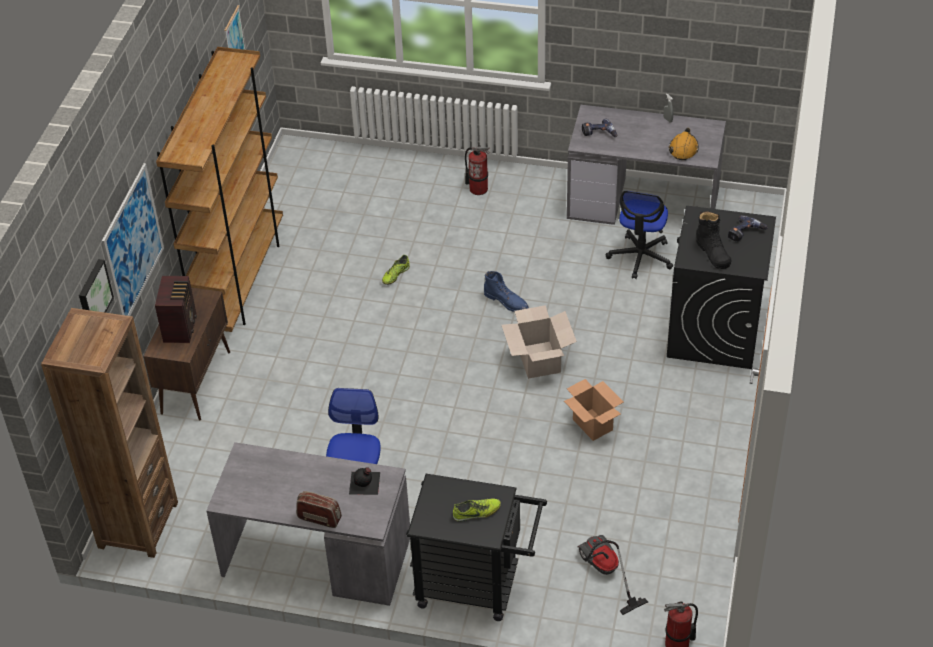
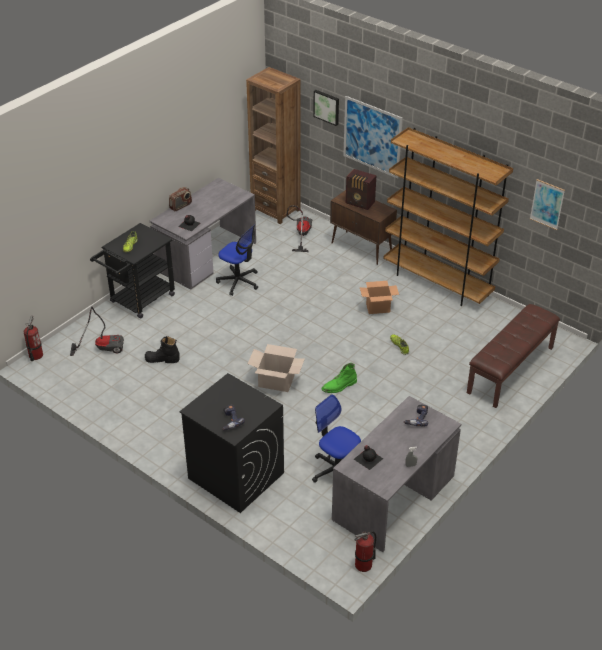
camera: 115 degrees right, 5 degrees down
fire extinguisher [465,145,490,195] -> fire extinguisher moved to [354,531,376,572]
blue boot [484,271,529,312] -> green boot [321,363,357,393]
cardboard box [564,379,623,441] -> cardboard box moved to [360,281,399,314]
orange hard hat [668,128,699,160] -> black bottle [354,445,383,470]
black boot [696,211,732,269] -> black boot moved to [145,336,180,363]
none -> vacuum cleaner [286,205,312,252]
none -> brown bench [467,304,560,408]

